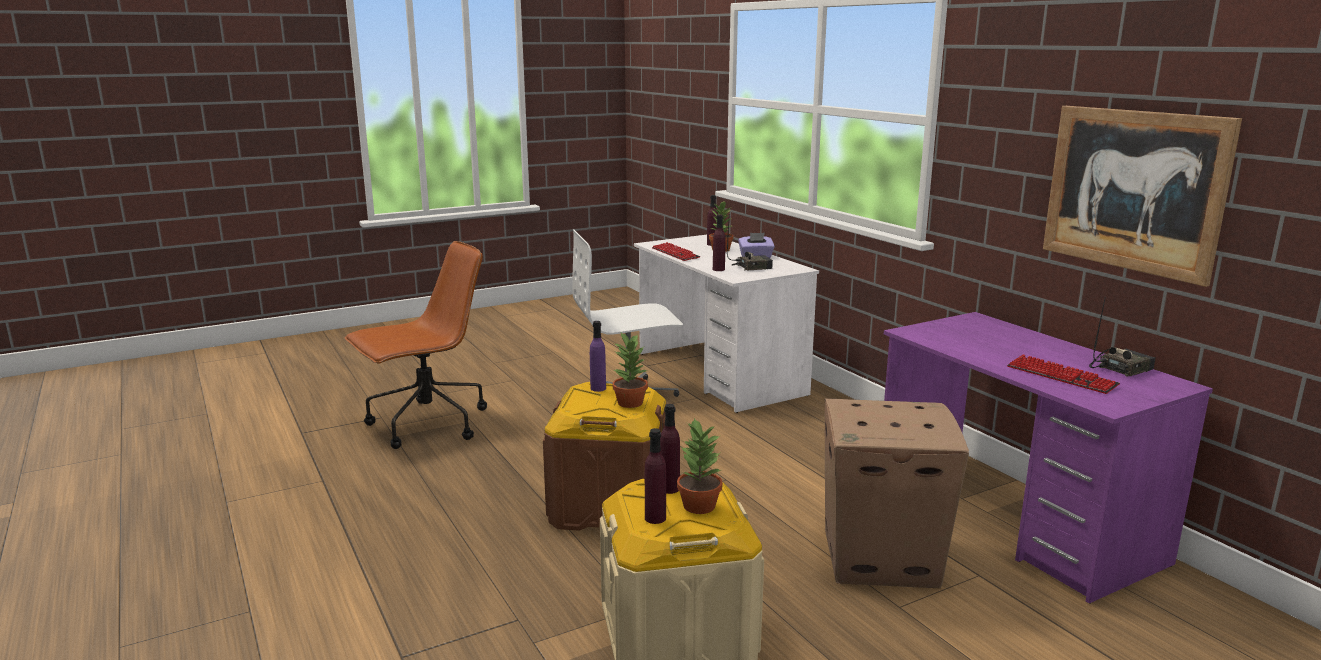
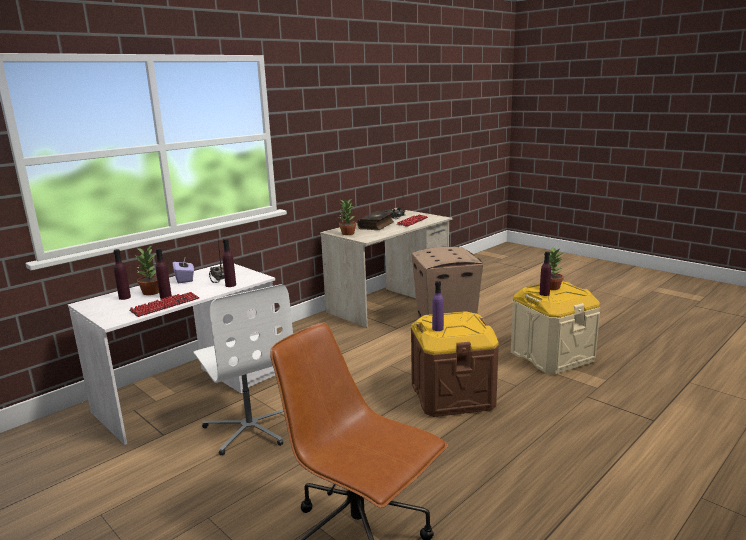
camera: 105 degrees left, 0 degrees up
potted plant [612,333,648,408] -> potted plant moved to [339,200,356,235]
purple bottle [645,428,666,524] -> purple bottle moved to [156,248,172,299]
purple desk [884,312,1213,604] -> beige desk [320,210,452,328]
picture [1043,106,1242,287] -> none
none -> book [357,211,394,230]

